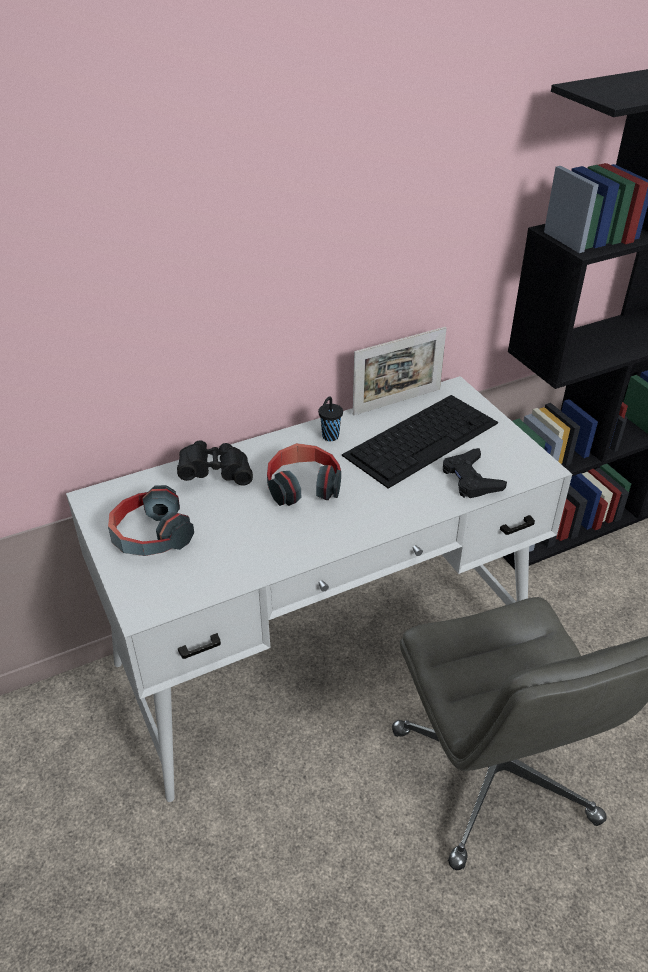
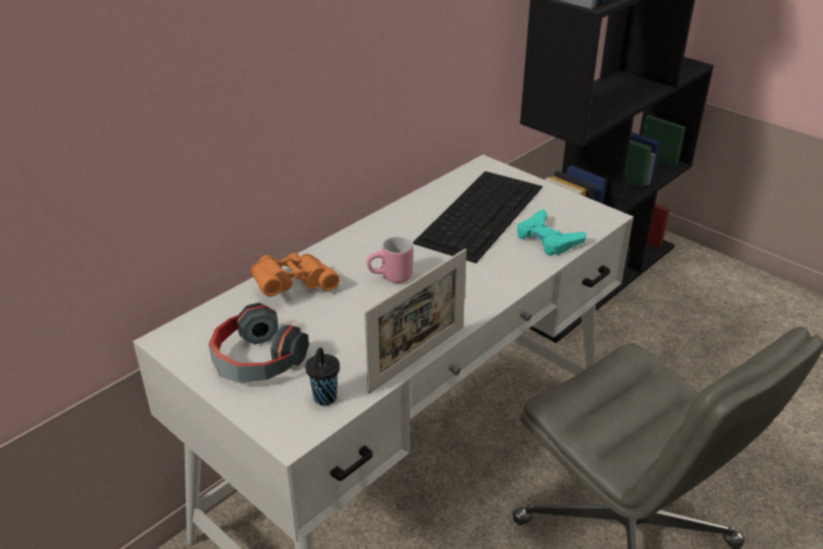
camera: 20 degrees left, 5 degrees down
black binoculars [177,440,253,486] -> orange binoculars [251,253,340,296]
headphones [267,443,341,506] -> pink mug [367,237,413,283]
black cup [318,396,343,441] -> black cup moved to [306,347,340,406]
picture frame [353,327,447,416] -> picture frame moved to [364,249,467,394]
black game controller [443,448,507,498] -> turquoise game controller [517,209,587,256]

